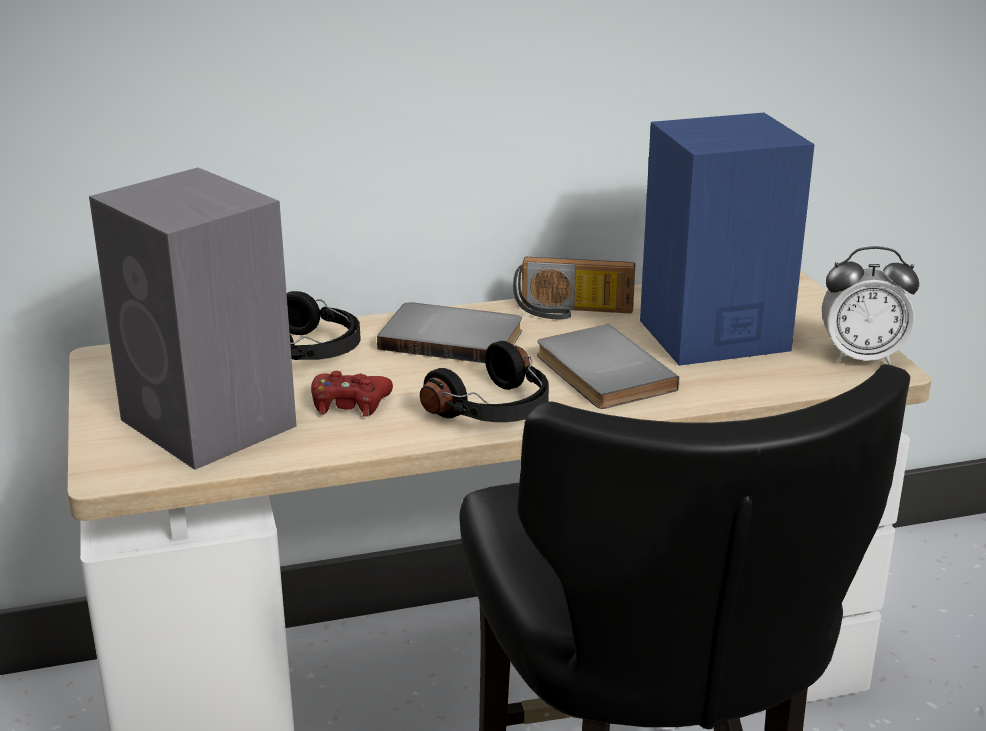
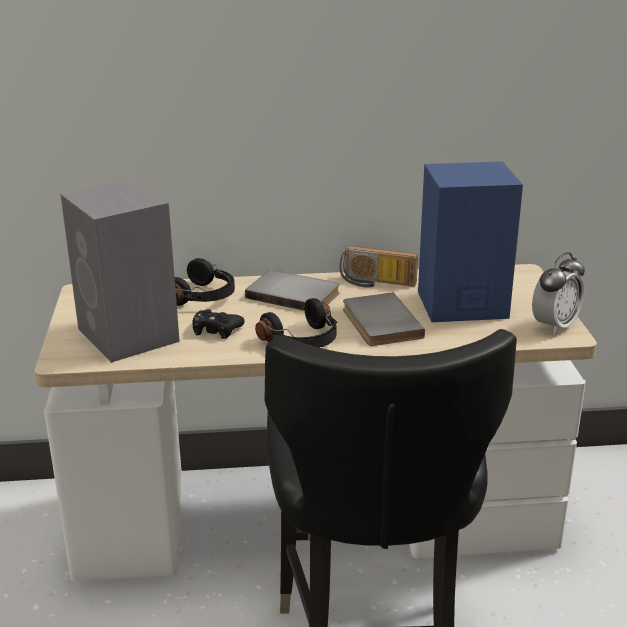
camera: 10 degrees right, 0 degrees up
red game controller [311,371,393,416] -> black game controller [192,309,244,339]
alarm clock [822,246,919,365] -> alarm clock turned 60 degrees counterclockwise [532,252,585,335]

